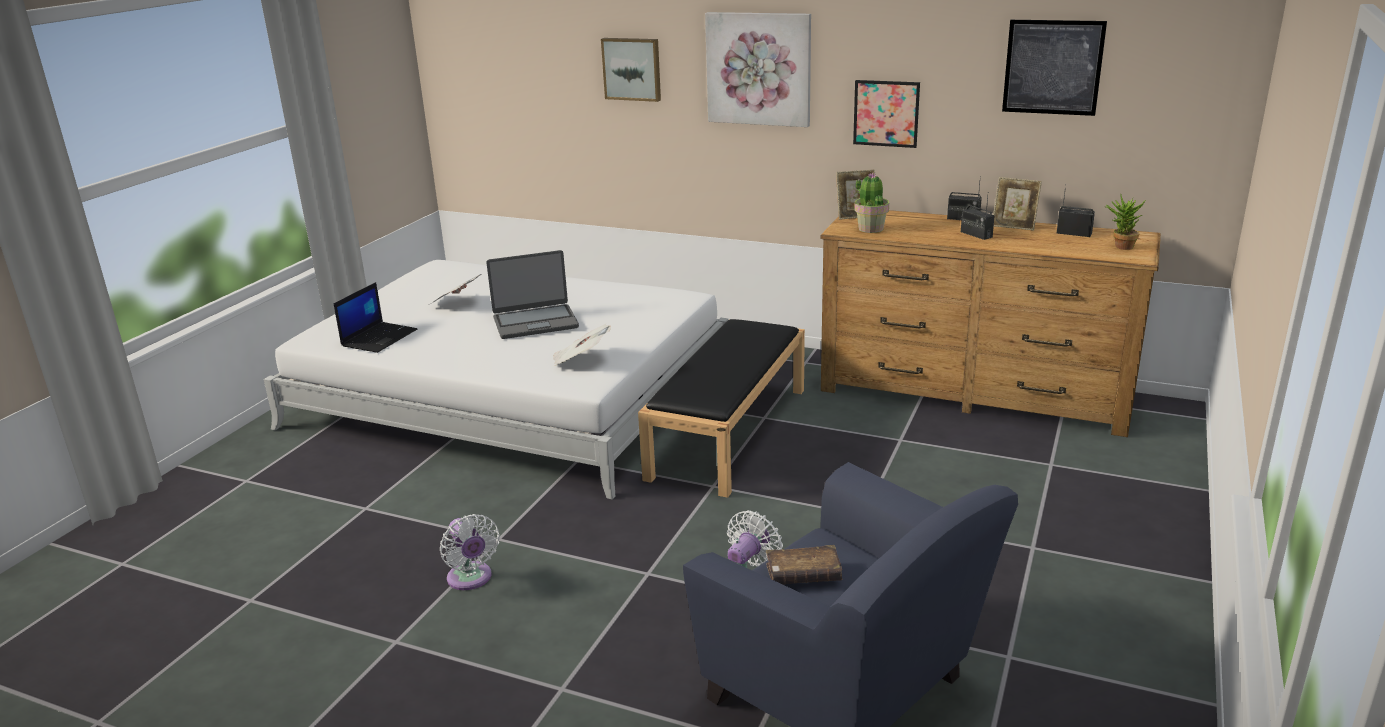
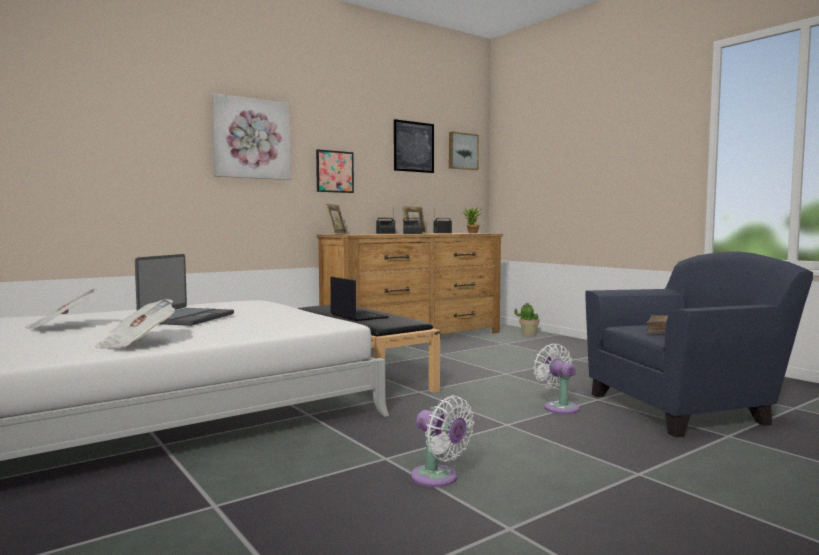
camera: 60 degrees left, 20 degrees down
laptop [334,282,417,353] -> laptop moved to [330,277,389,321]
white fan [440,514,500,590] -> white fan turned 45 degrees clockwise [411,395,474,487]
newspaper [553,324,611,366] -> newspaper moved to [95,299,175,349]
picture [601,38,661,102] -> picture moved to [449,132,479,170]
potted plant [854,173,889,233] -> potted plant moved to [514,303,539,336]

